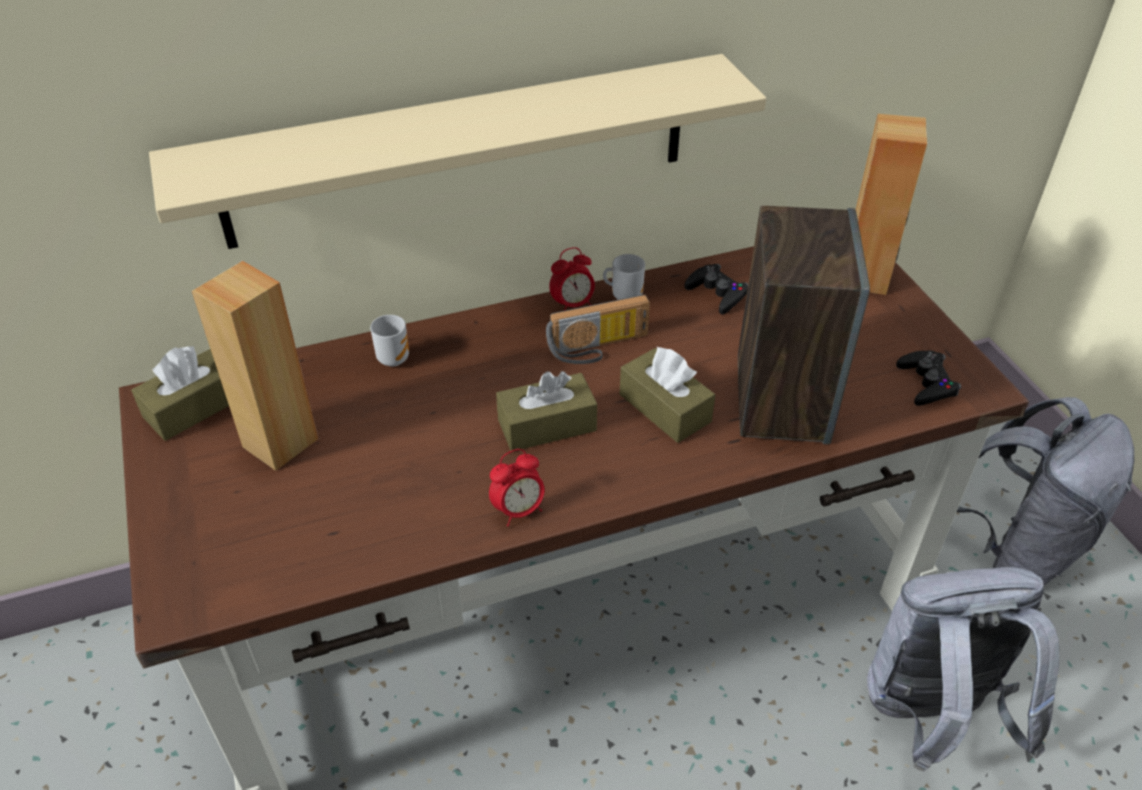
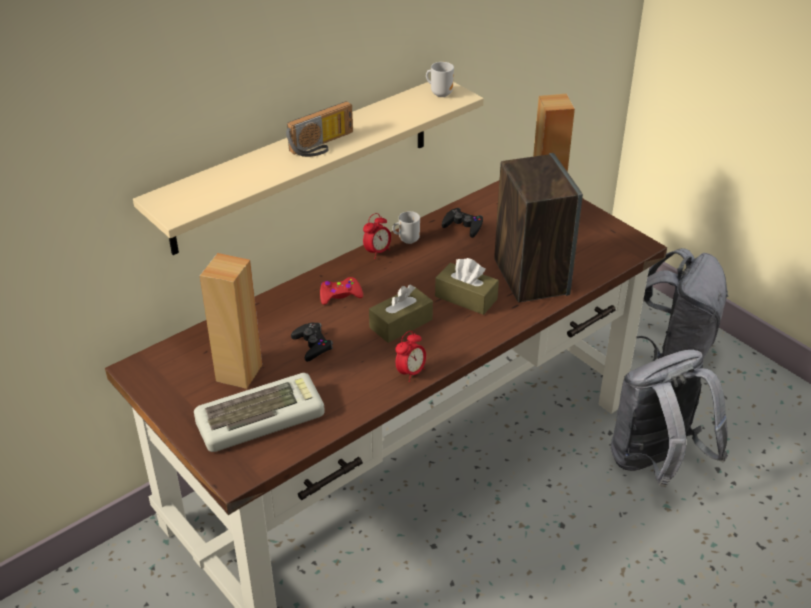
camera: 20 degrees left, 5 degrees down
brown tissue box [131,346,229,441] -> none
mug [370,315,409,367] -> mug moved to [426,62,454,97]
radio [546,295,650,364] -> radio moved to [286,101,353,157]
black game controller [896,350,961,406] -> black game controller moved to [291,323,333,362]
none -> keyboard [194,373,325,452]
none -> red game controller [320,277,363,305]

